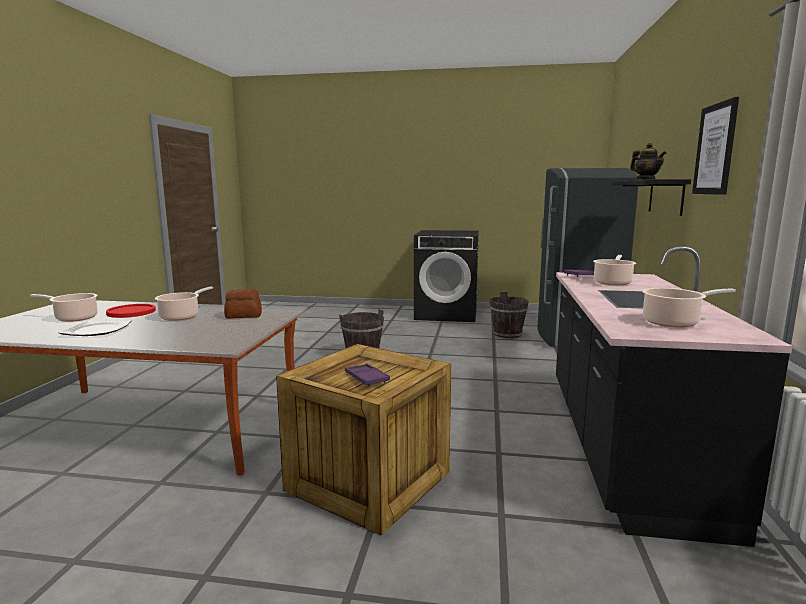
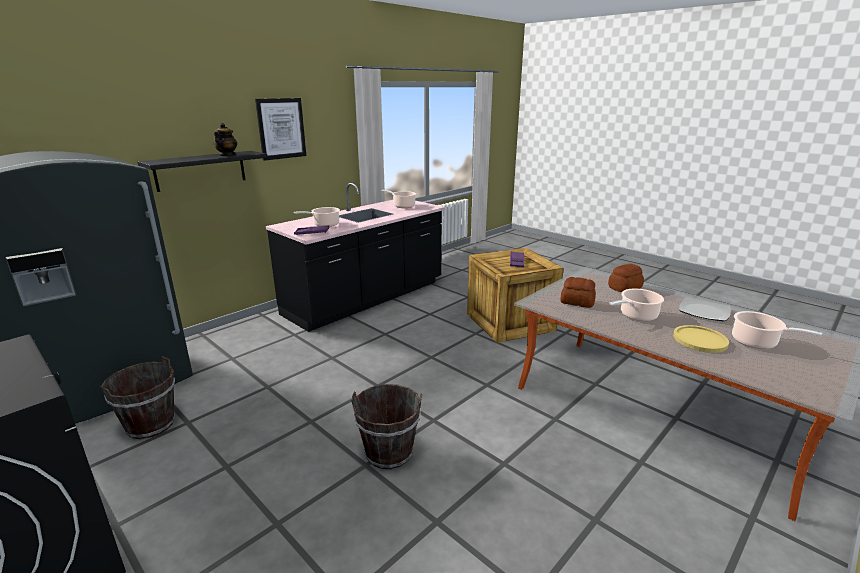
camera: 145 degrees left, 10 degrees up
red plate [106,304,156,318] -> yellow plate [673,325,729,353]
none -> bread [608,264,644,292]

